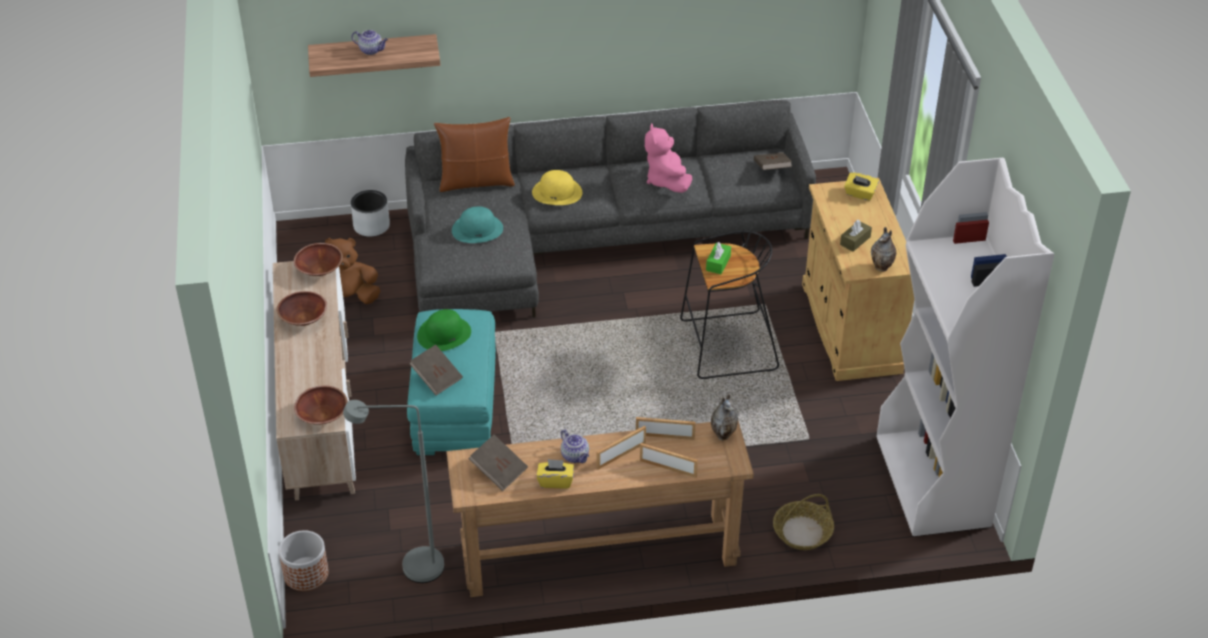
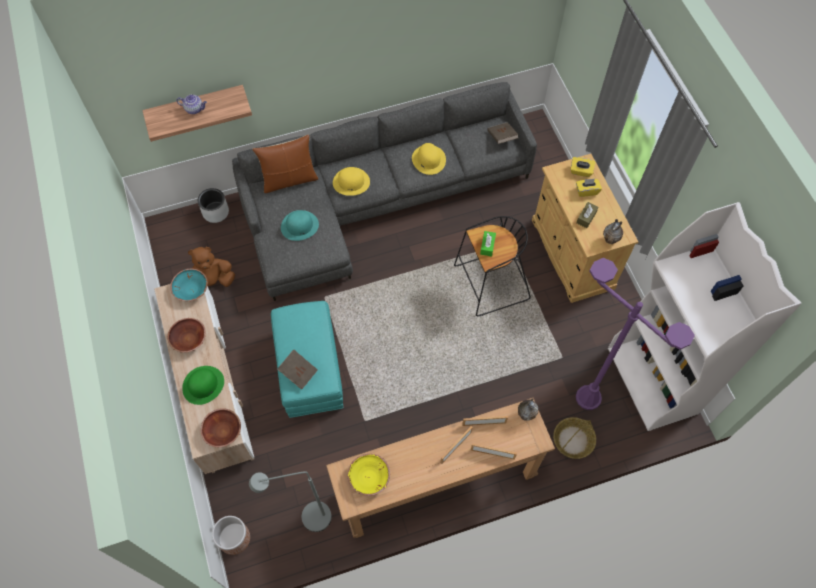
camera: 10 degrees left, 20 degrees up
brown bowl [293,243,343,276] -> turquoise bowl [170,268,208,301]
green hat [417,309,471,351] -> green hat moved to [182,366,224,405]
brown book [469,435,528,491] -> yellow bowl [347,454,390,496]
yellow tissue box [536,459,574,489] -> yellow tissue box moved to [576,179,602,197]
teapot [561,430,589,463] -> none
pink plush toy [645,124,692,193] -> yellow hat [412,143,446,175]
none -> purple floor lamp [576,258,695,410]

